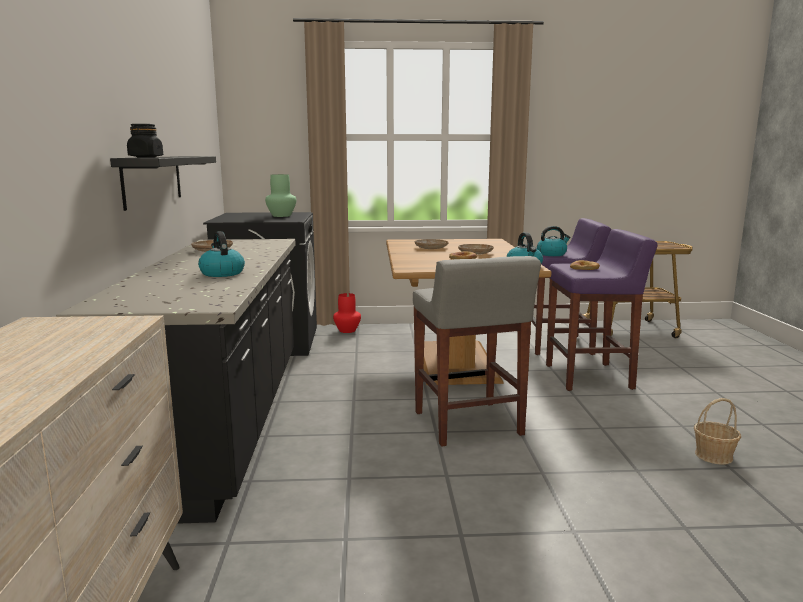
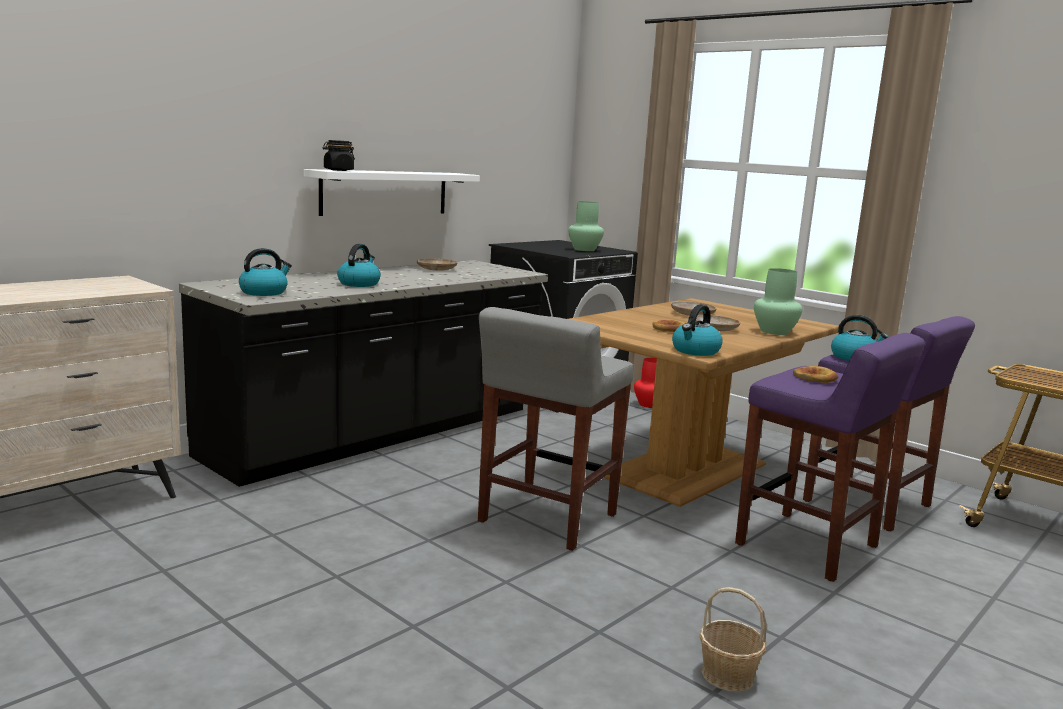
camera: 45 degrees right, 0 degrees up
black shelf [110,156,216,211] -> white shelf [304,169,480,216]
none -> kettle [239,248,292,296]
none -> green vase [754,268,803,335]

